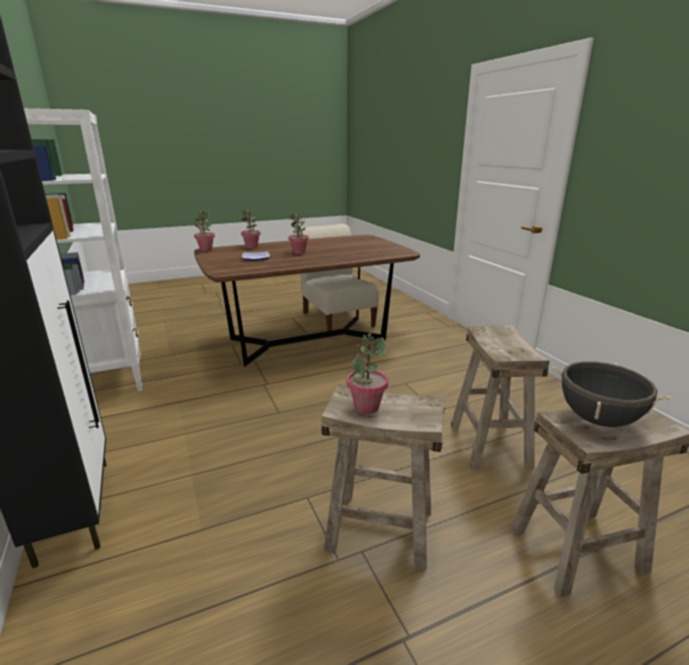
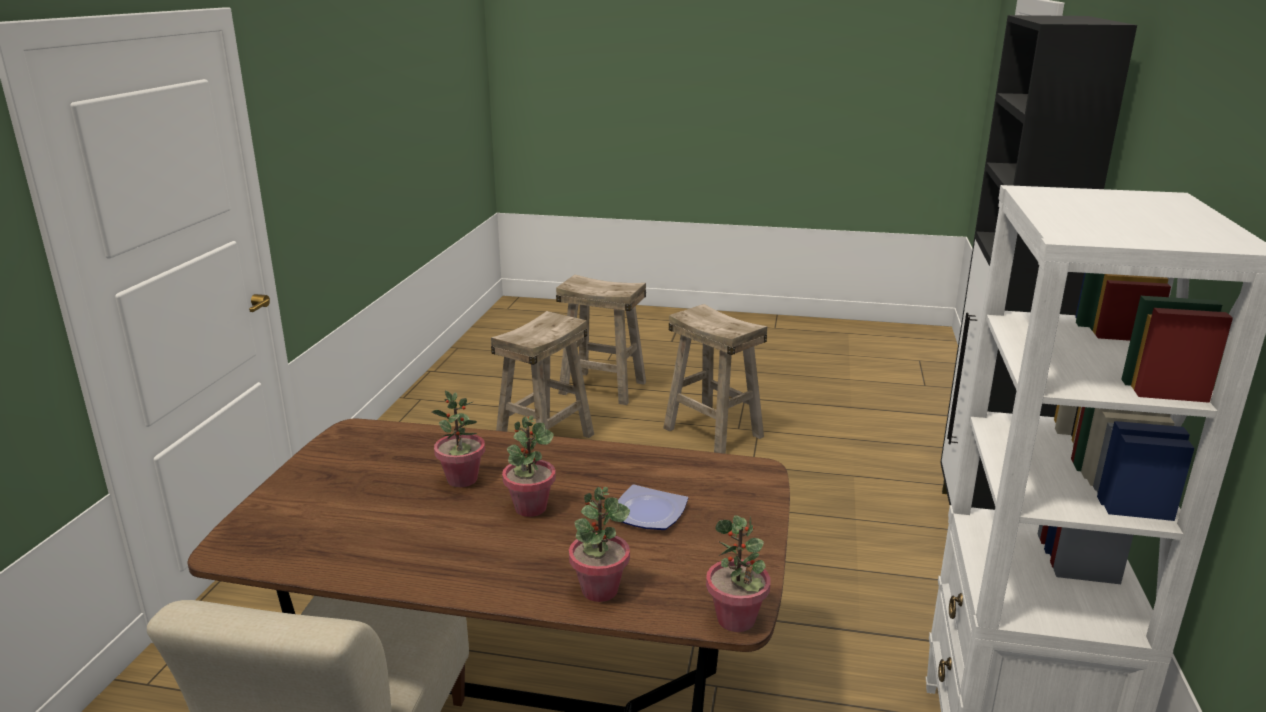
camera: 145 degrees left, 0 degrees up
potted plant [346,333,388,414] -> potted plant moved to [432,390,485,487]
black cooking pot [553,361,671,427] -> none

